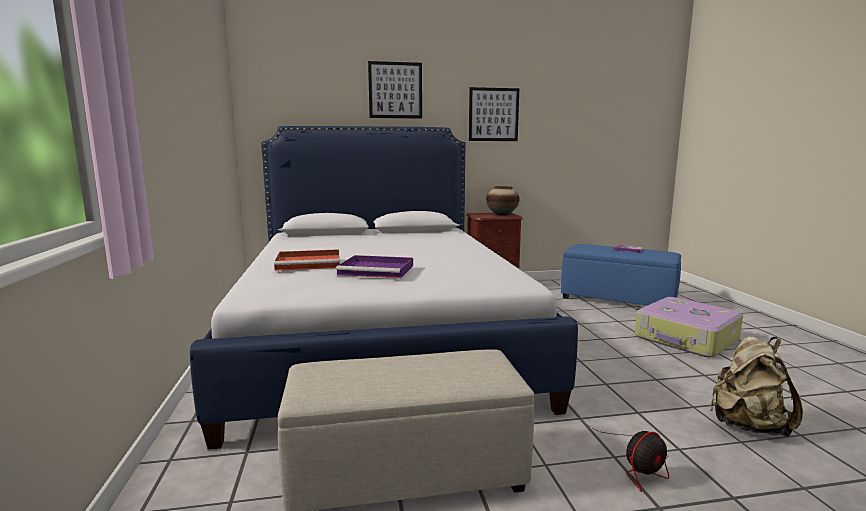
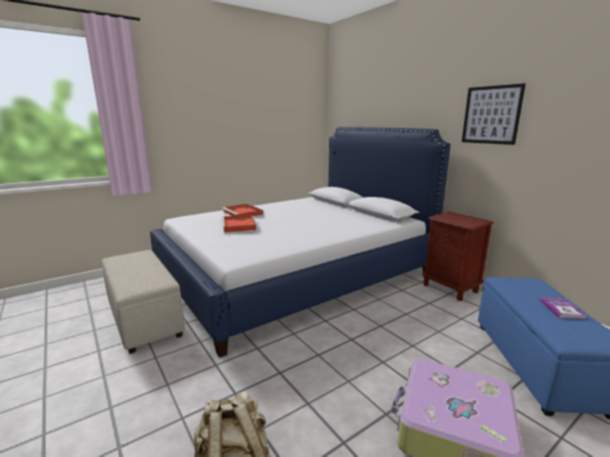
camera: 65 degrees right, 5 degrees up
purple tray [336,255,413,279] -> red tray [222,215,257,232]
picture [368,61,422,119] -> none
vase [486,186,520,216] -> none
fan [588,425,669,492] -> none

